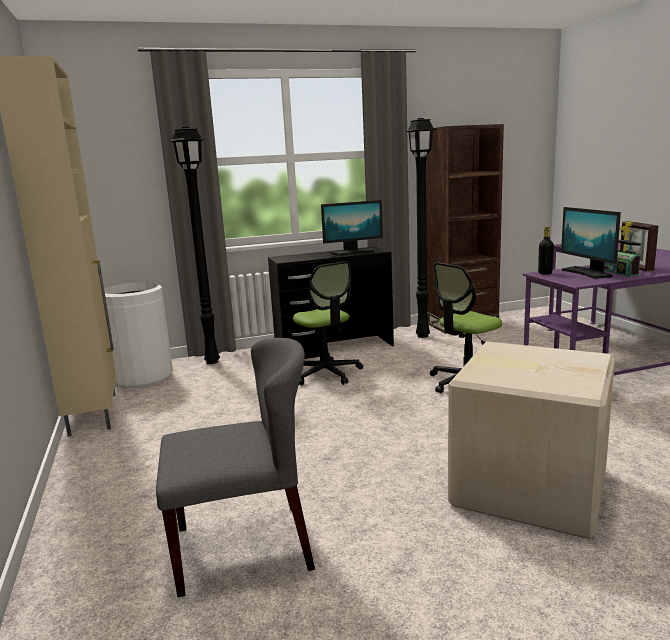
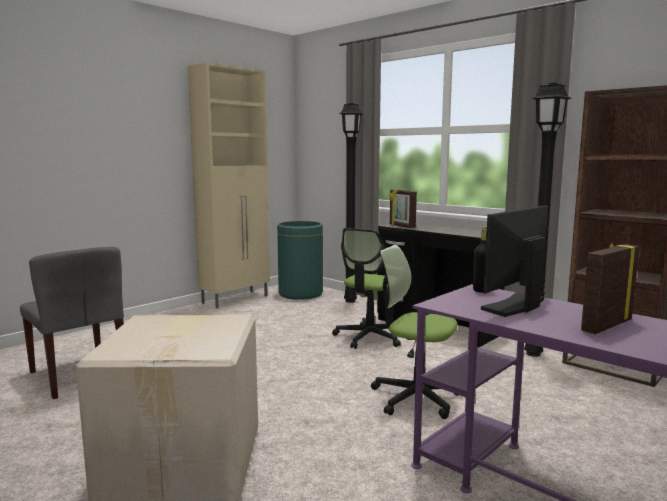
camera: 60 degrees right, 5 degrees down
white trash can [104,282,173,388] -> green trash can [277,221,323,300]
monitor [321,200,383,256] -> none
radio [604,240,643,277] -> none
none -> picture frame [389,189,417,228]

